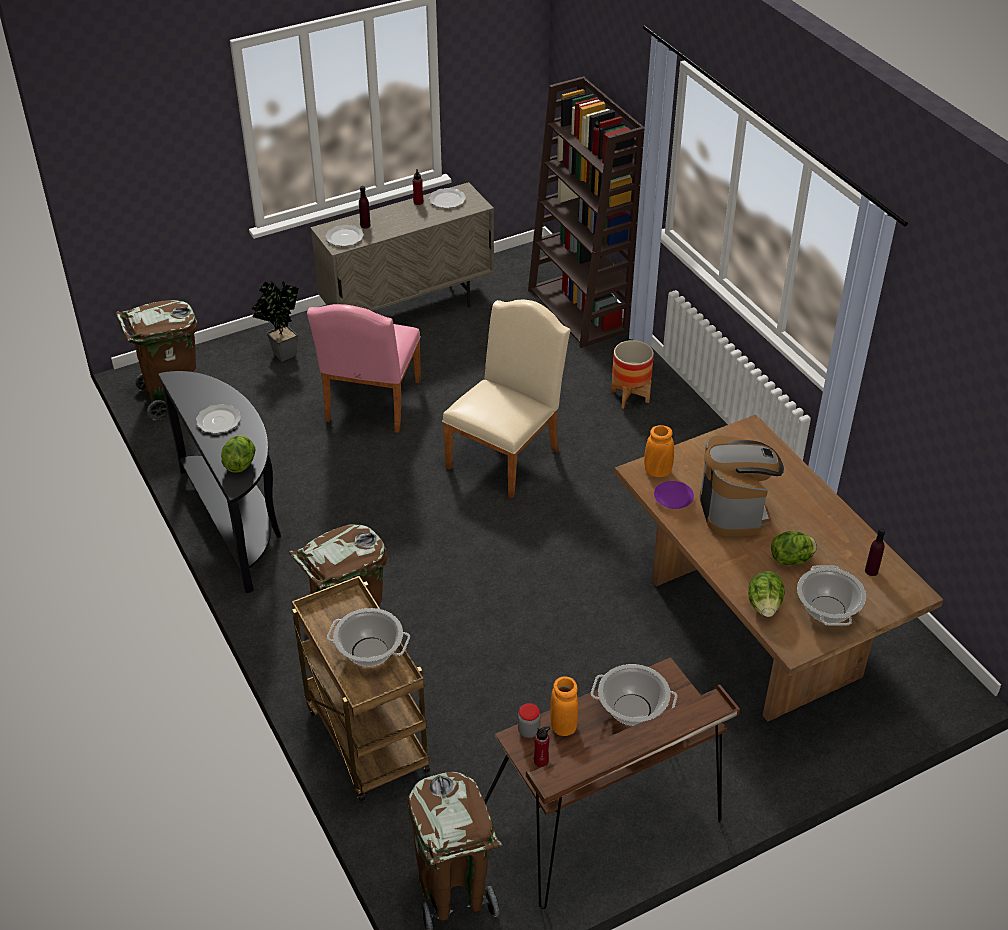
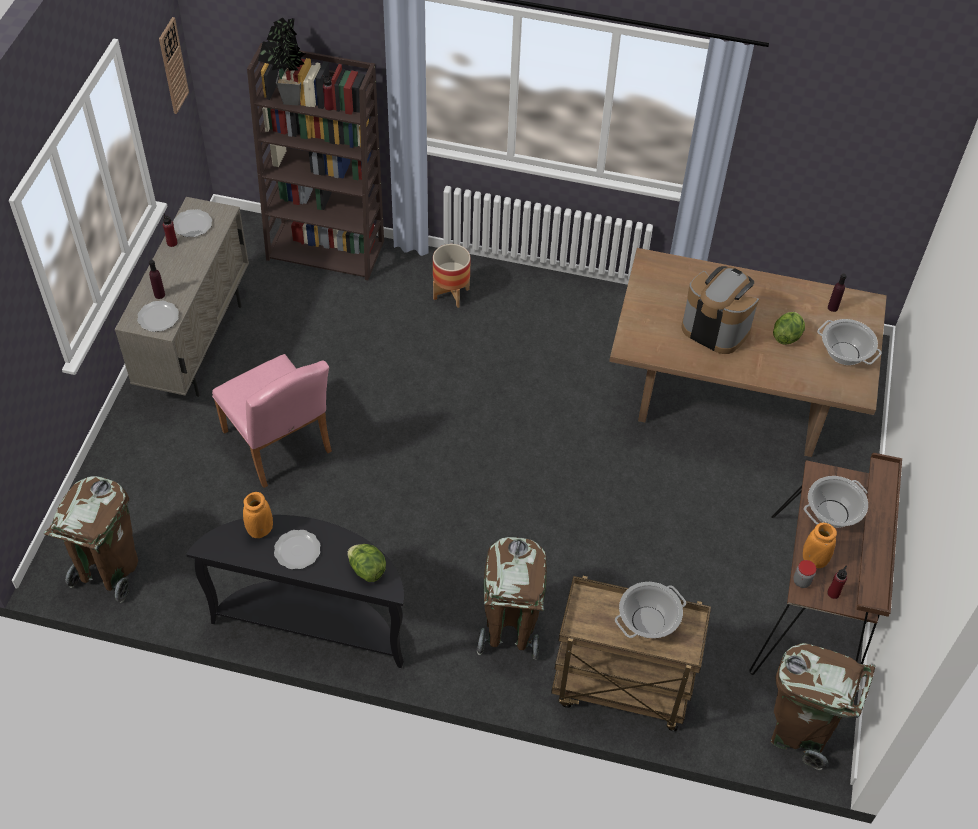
camera: 50 degrees left, 10 degrees up
potted plant [251,281,299,362] -> potted plant moved to [258,17,305,106]
beige chair [442,300,570,499] -> none
orange vase [644,425,674,477] -> orange vase moved to [243,492,273,538]
purple plate [654,481,694,509] -> none
lettuce [749,571,785,617] -> none
none -> wall clock [159,17,189,114]

